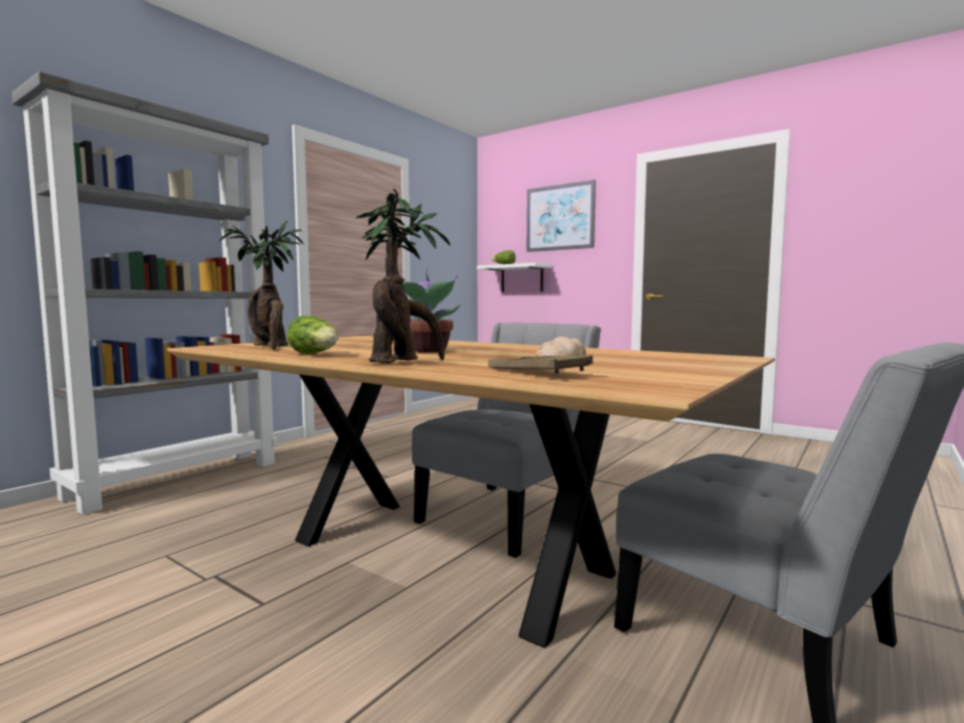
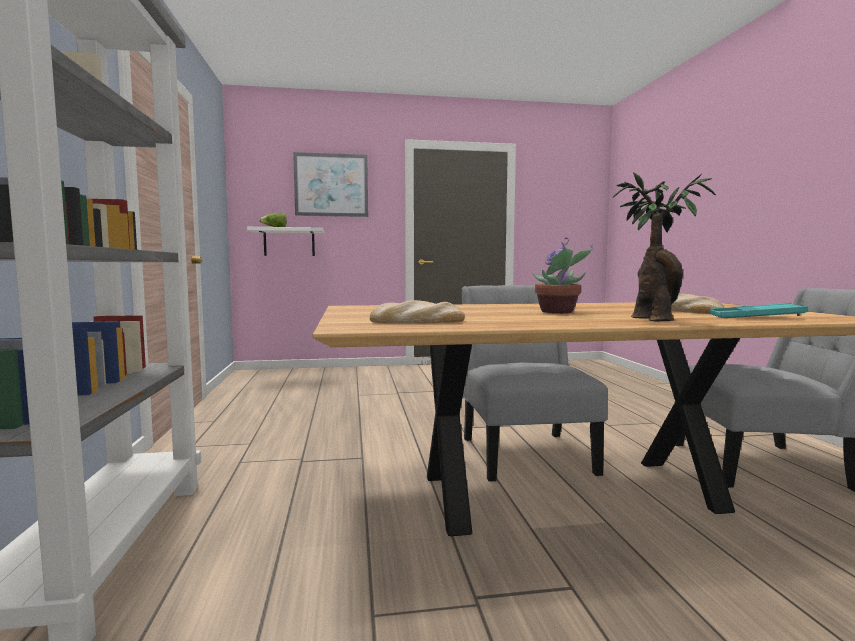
camera: 45 degrees left, 0 degrees up
potted plant [219,220,304,350] -> bread [370,300,465,324]
lettuce [287,316,338,354] -> none
brown tray [488,355,593,374] -> turquoise tray [709,303,808,318]

